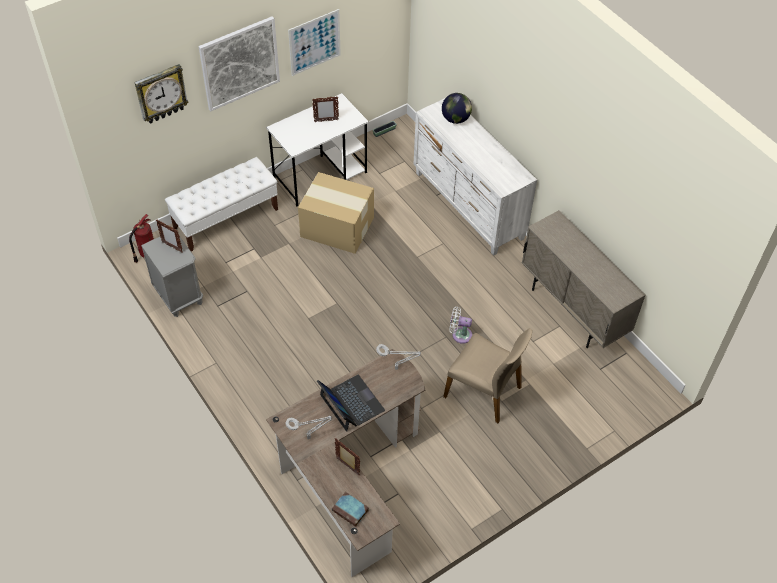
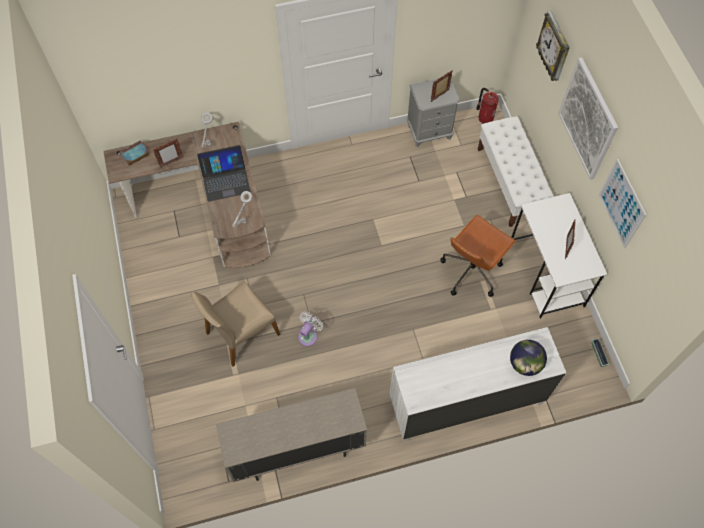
camera: 110 degrees right, 10 degrees up
cardboard box [298,172,374,254] -> brown office chair [441,215,516,297]

